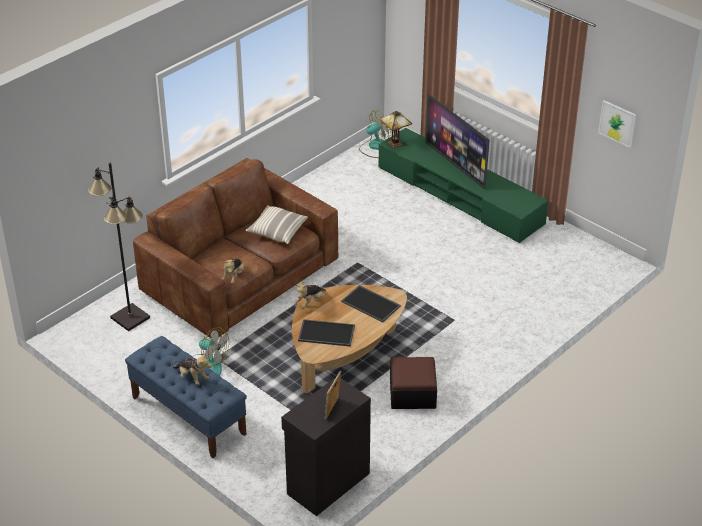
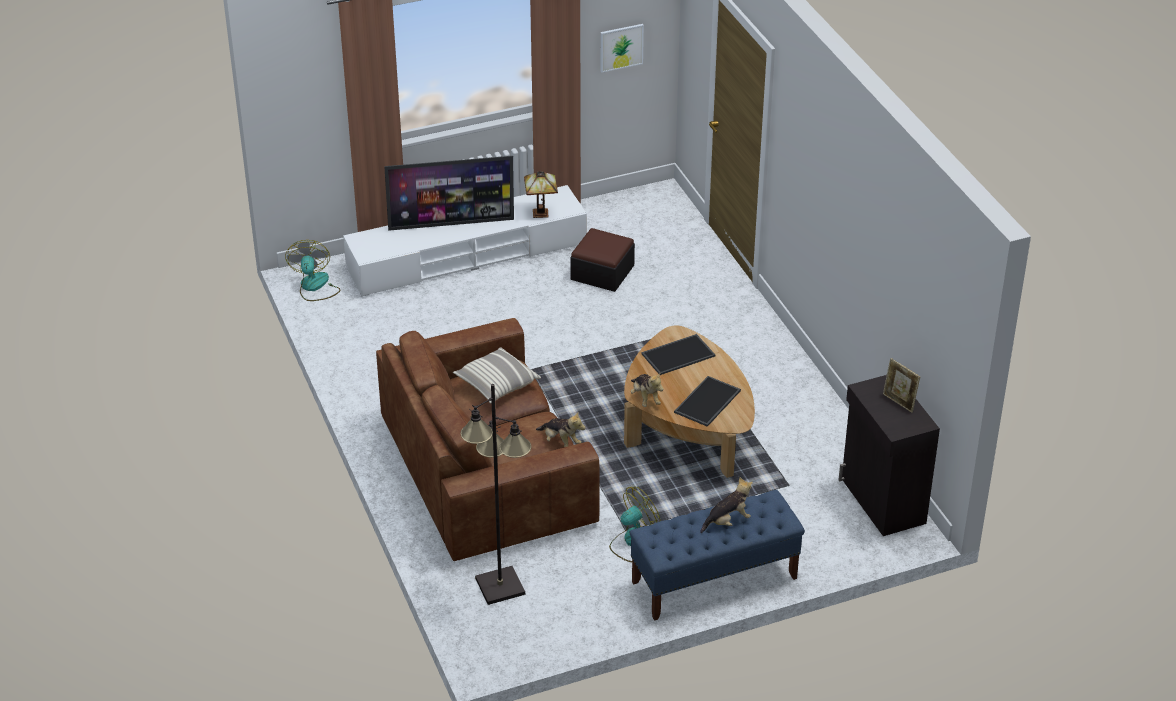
camera: 65 degrees left, 0 degrees up
green tv stand [379,128,548,243] -> white tv stand [343,185,587,296]
table lamp [380,111,412,148] -> table lamp moved to [524,171,558,218]
ottoman [390,357,437,409] -> ottoman moved to [570,228,635,292]

